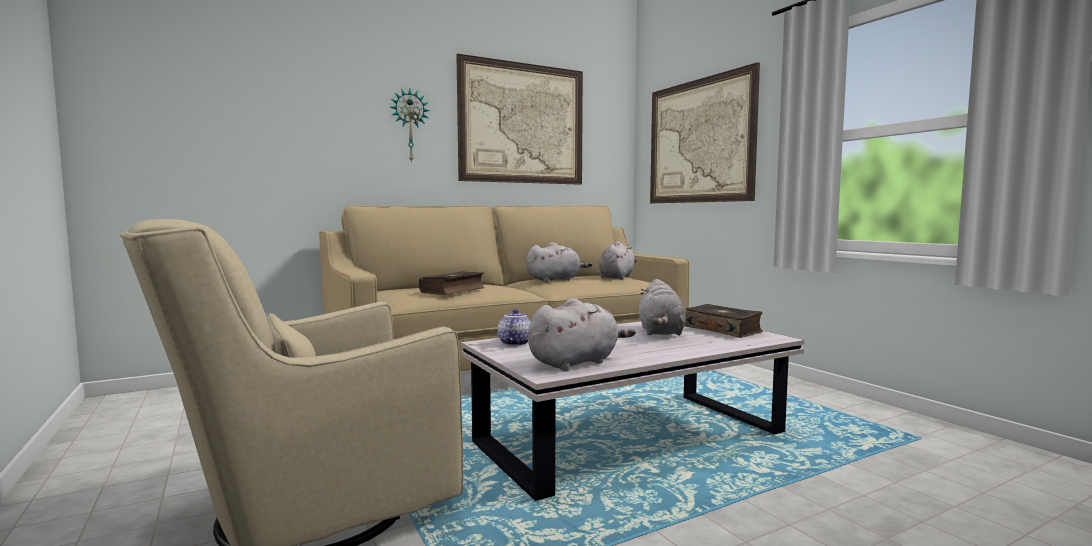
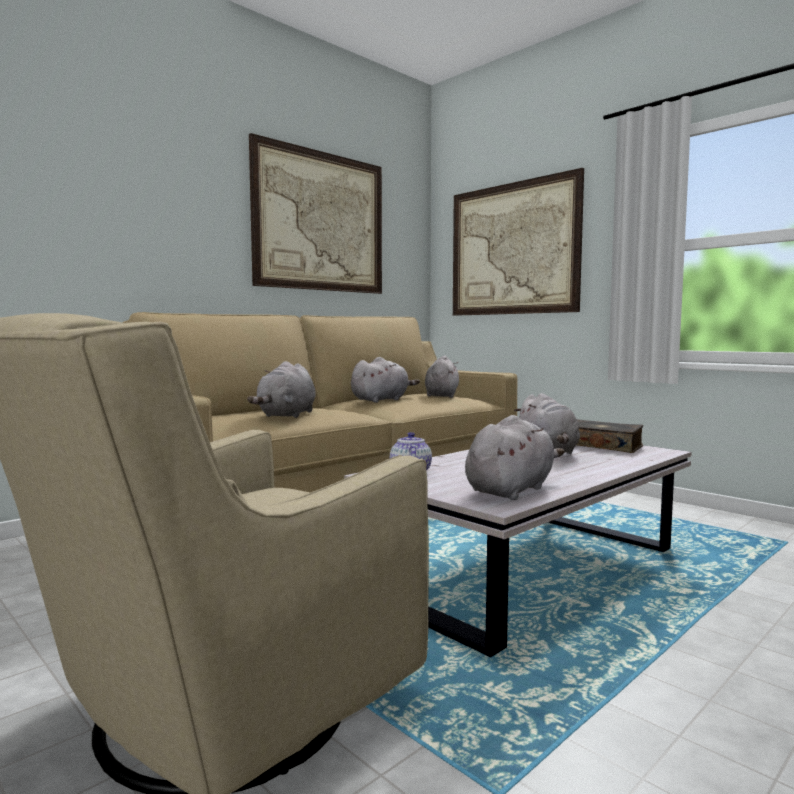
camera: 15 degrees left, 0 degrees up
wall clock [391,88,430,163] -> none
book [419,271,485,295] -> grey plush toy [247,361,316,418]

